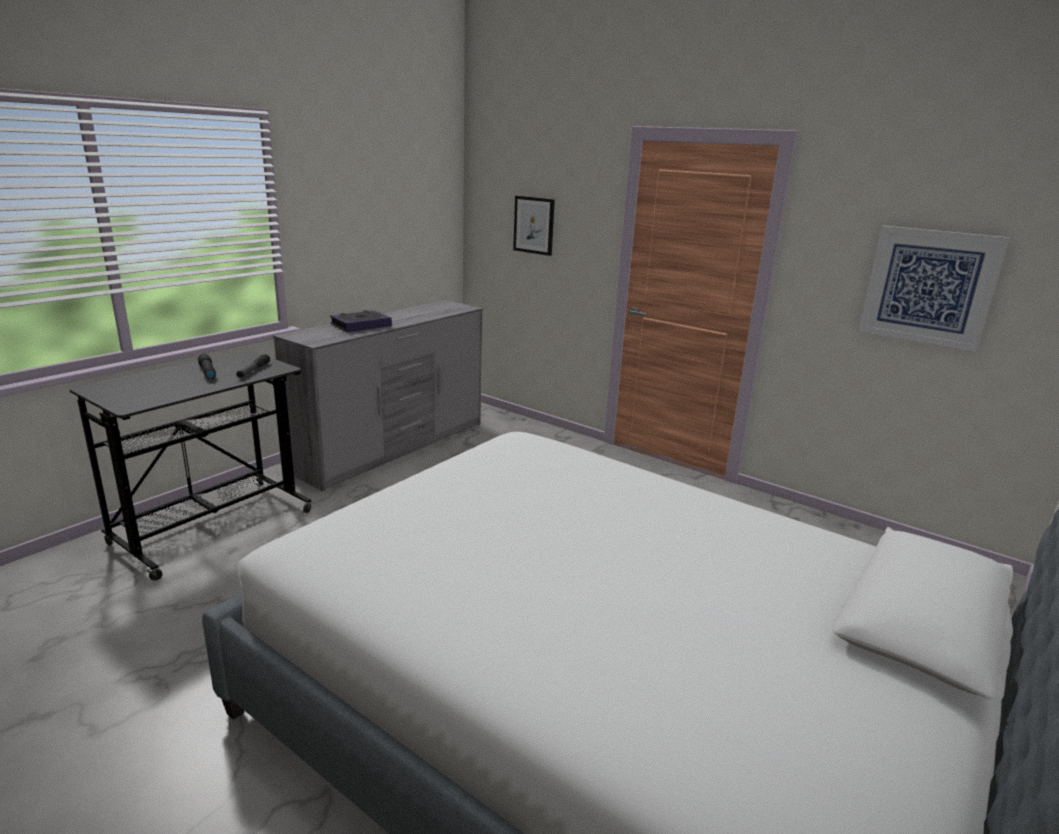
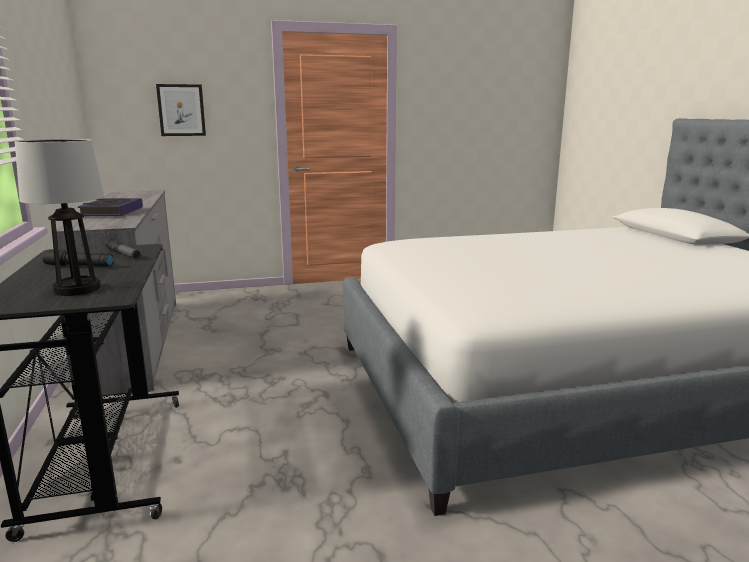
camera: 50 degrees left, 5 degrees down
picture [858,226,1010,352] -> none
none -> table lamp [15,139,104,296]

